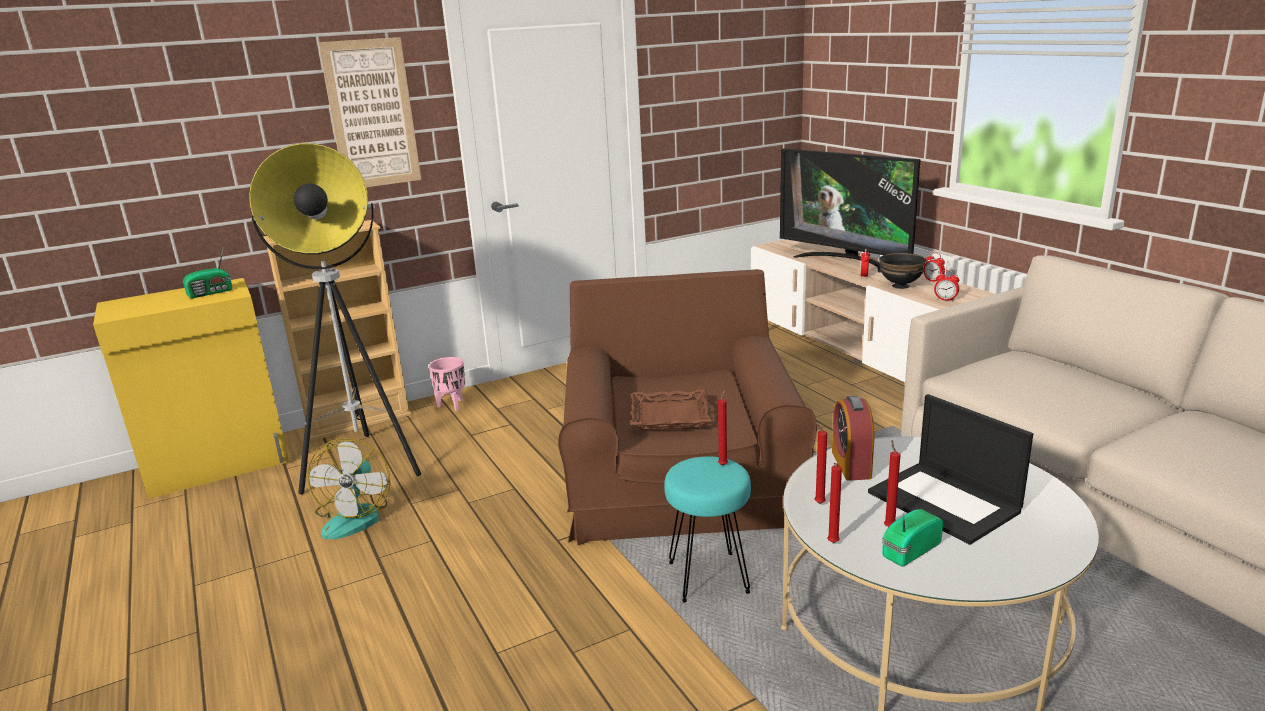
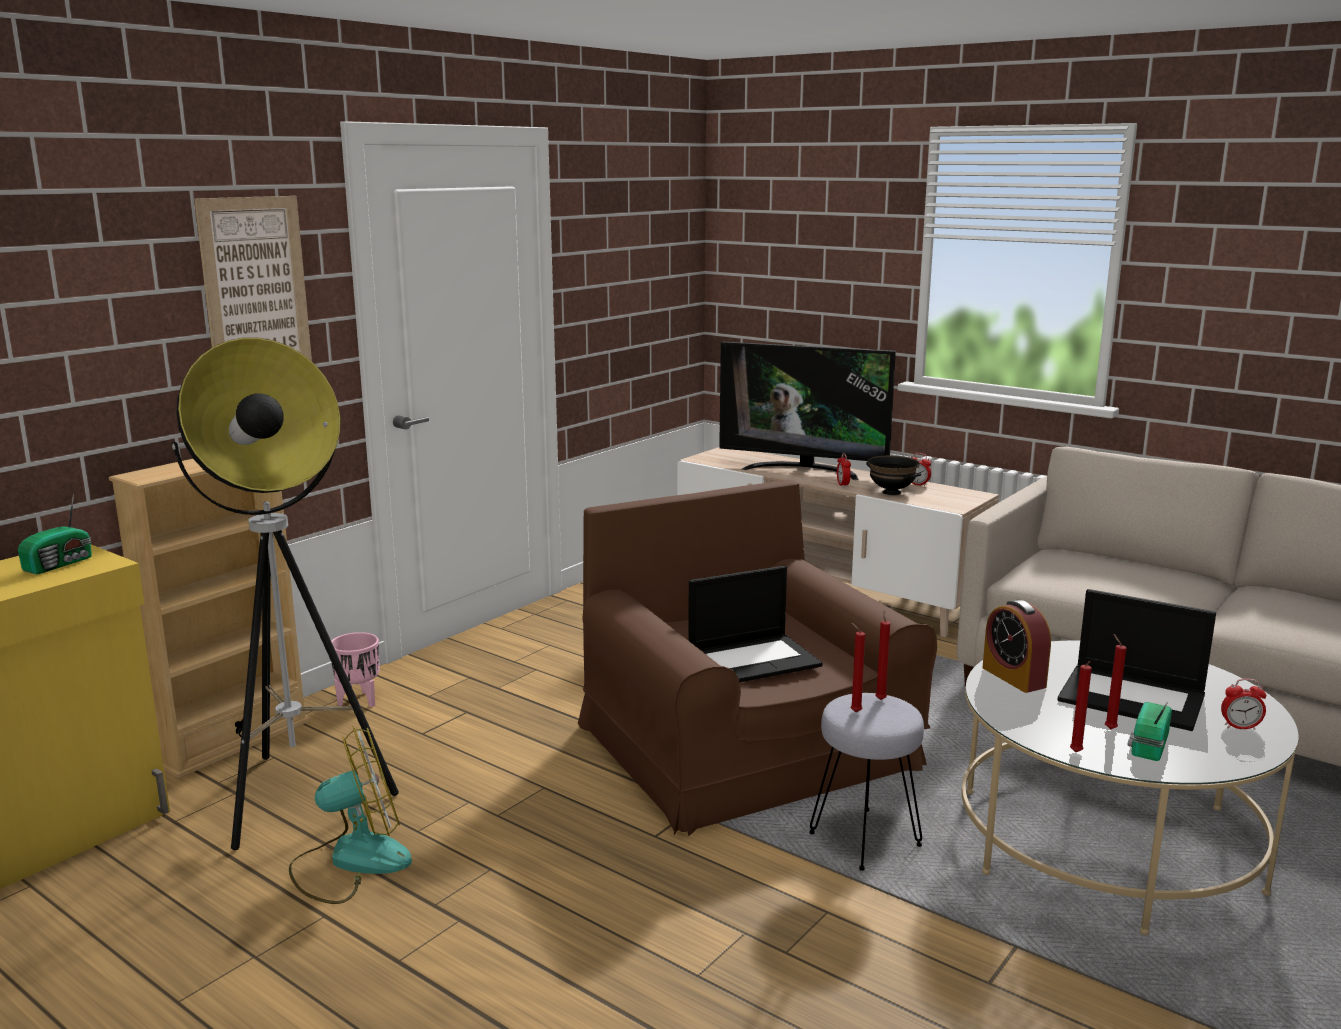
camera: 25 degrees left, 5 degrees down
fan [307,438,390,540] -> fan turned 90 degrees counterclockwise [289,726,412,904]
brown tray [630,389,712,430] -> laptop [688,566,822,682]
turquoise stool [664,456,751,603] -> grey stool [809,693,924,871]
red candle [815,421,827,504] -> red candle moved to [850,623,865,712]
alarm clock [934,270,959,301] -> alarm clock moved to [1221,679,1266,730]

